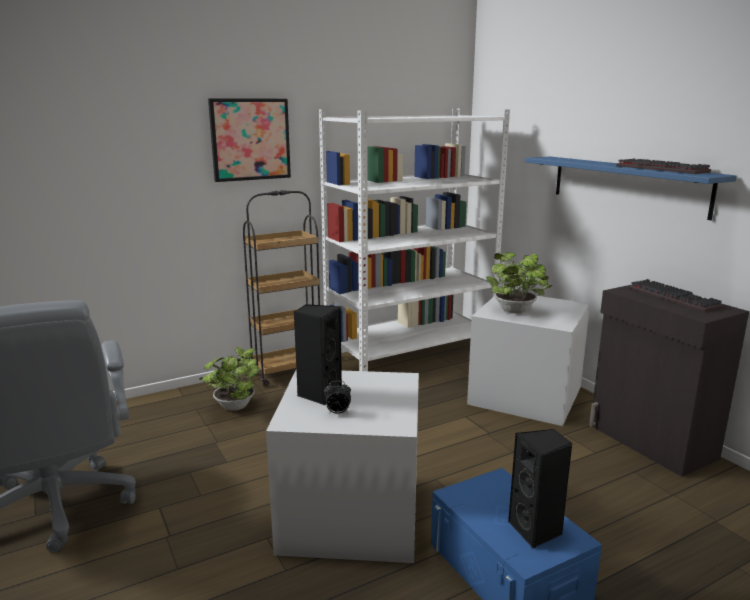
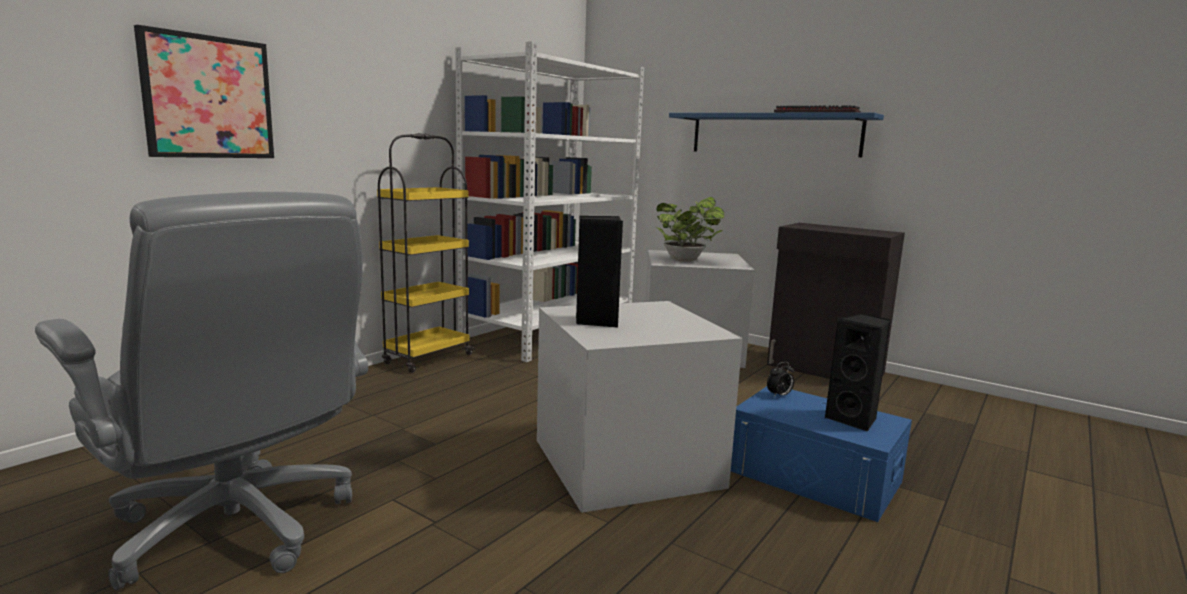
camera: 25 degrees left, 5 degrees down
potted plant [199,347,259,411] -> none
picture [208,98,291,182] -> picture moved to [134,25,274,158]
brown cart [243,190,320,386] -> yellow cart [377,133,476,373]
alarm clock [324,381,351,414] -> alarm clock moved to [767,362,794,397]
keyboard [629,279,723,312] -> none

